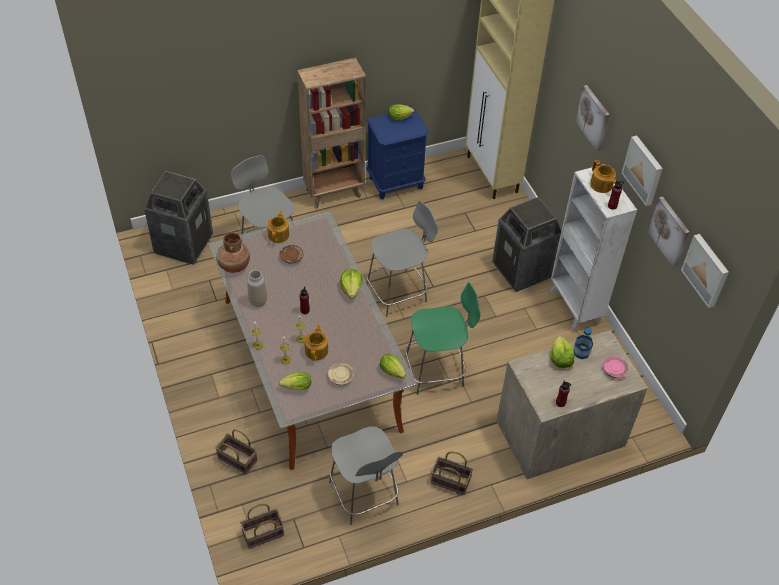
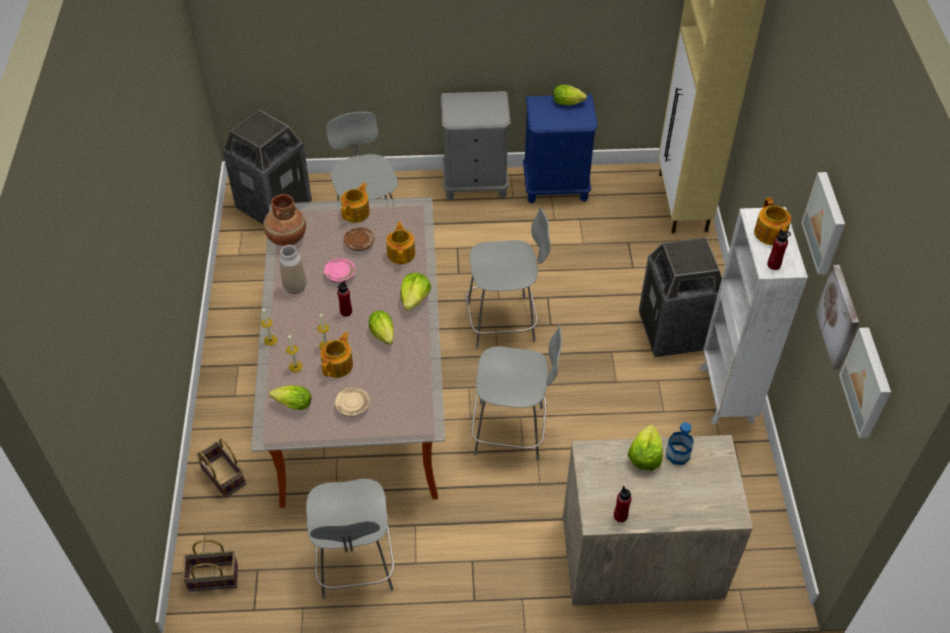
camera: 20 degrees right, 0 degrees up
brown bookcase [297,58,366,209] -> grey nightstand [441,91,511,200]
lettuce [380,354,406,379] -> lettuce moved to [369,310,394,345]
green chair [405,282,480,395] -> grey chair [471,324,562,461]
basket [431,451,473,495] -> none
picture [576,85,610,151] -> none
pink plate [603,356,629,378] -> pink plate moved to [324,258,356,283]
none -> teapot [386,221,415,264]

